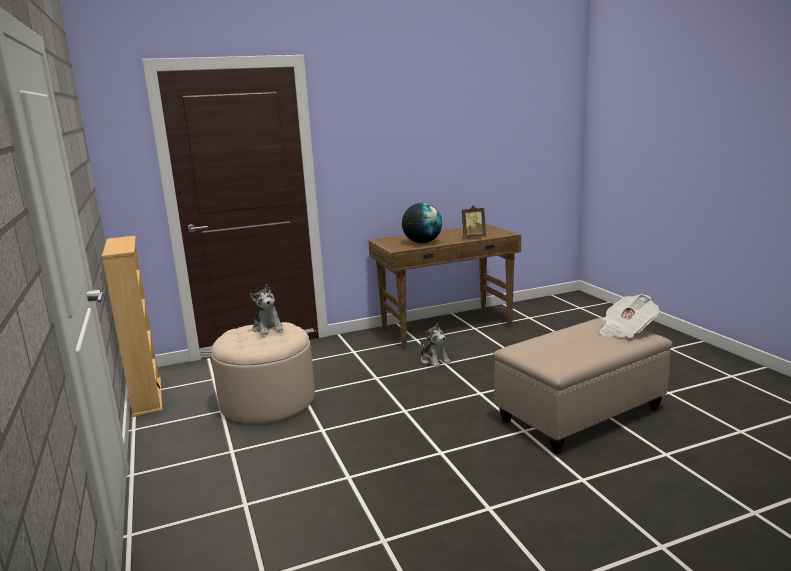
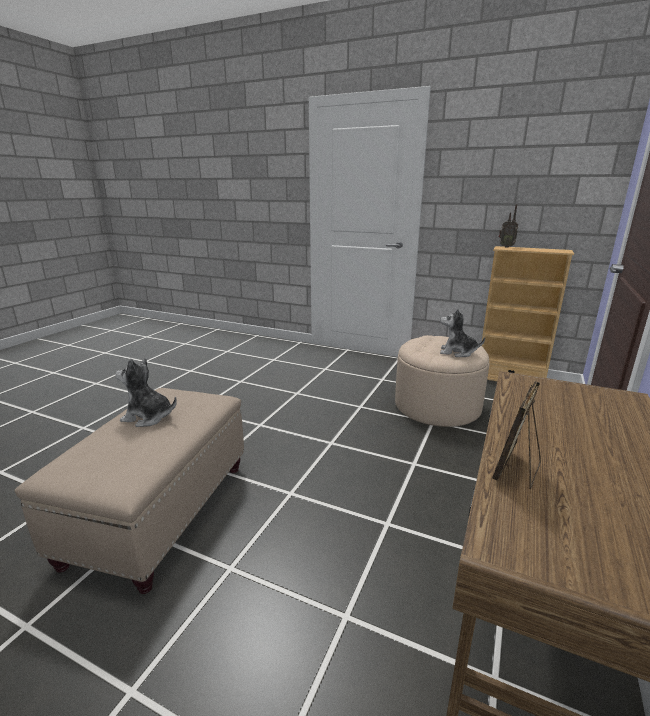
camera: 135 degrees right, 5 degrees up
globe [402,203,442,243] -> none
plush toy [421,322,451,368] -> plush toy moved to [115,358,177,427]
newspaper [599,294,659,338] -> none
none -> radio [499,204,518,248]

